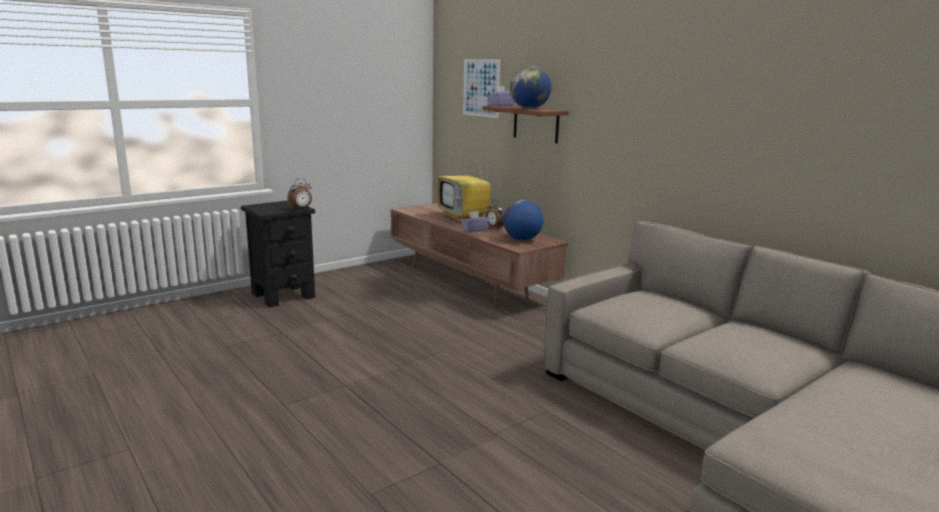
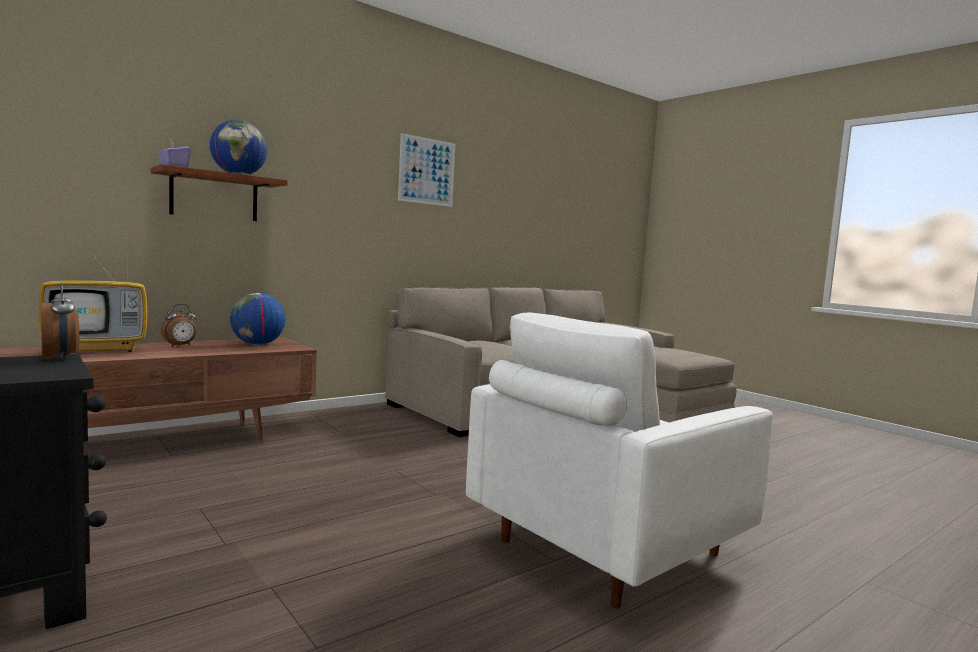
camera: 90 degrees left, 10 degrees down
purple tissue box [461,211,489,232] -> none
picture [463,59,500,118] -> picture moved to [398,133,455,207]
none -> white armchair [466,313,773,608]

